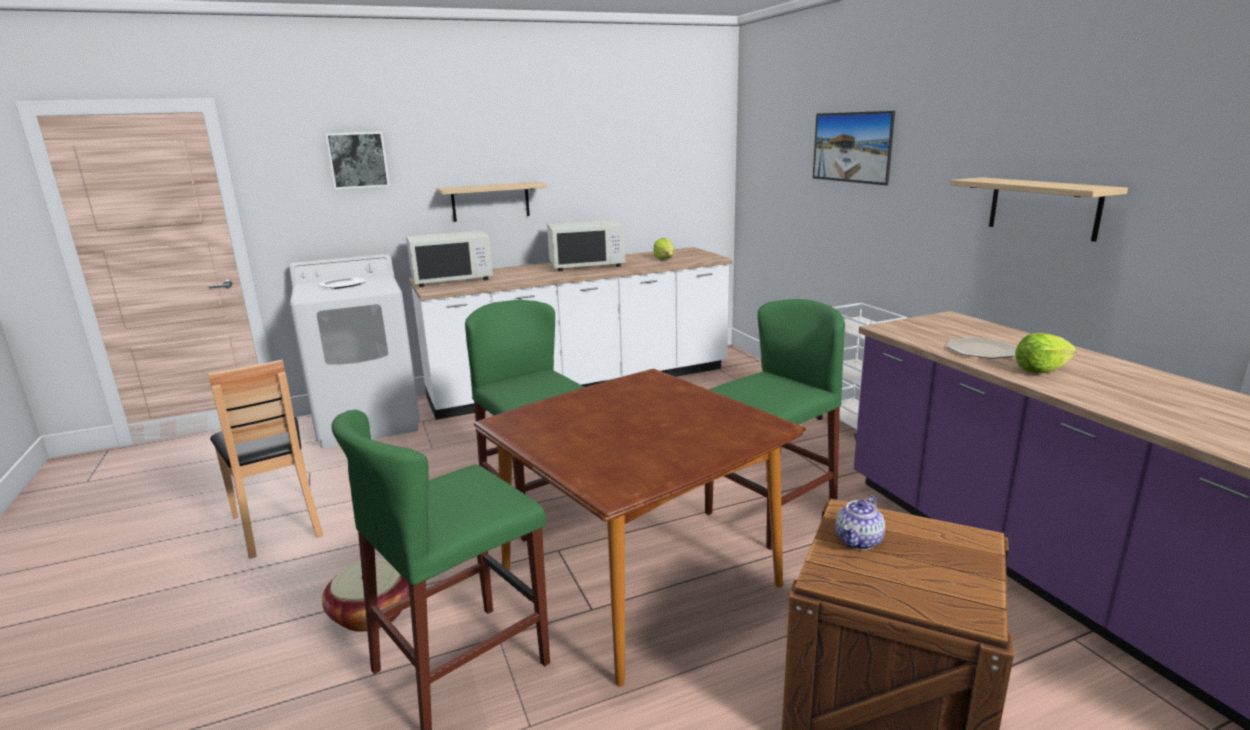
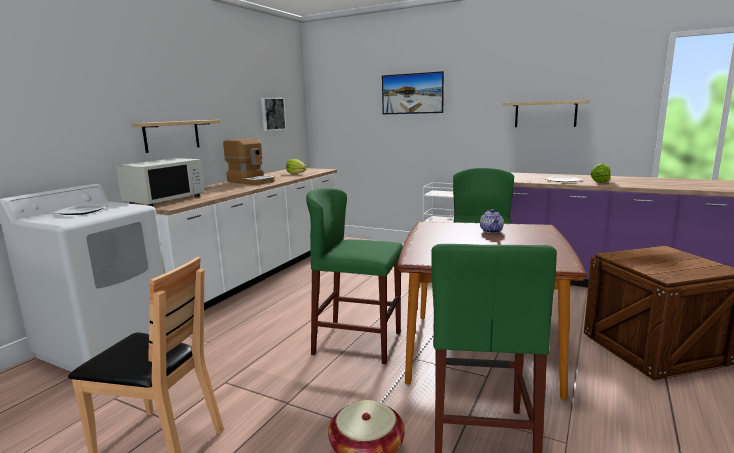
camera: 40 degrees left, 5 degrees down
picture [325,132,390,189] -> picture moved to [261,98,286,131]
white microwave [547,220,625,271] -> coffee machine [223,139,275,185]
teapot [836,495,885,550] -> teapot moved to [480,209,504,233]

